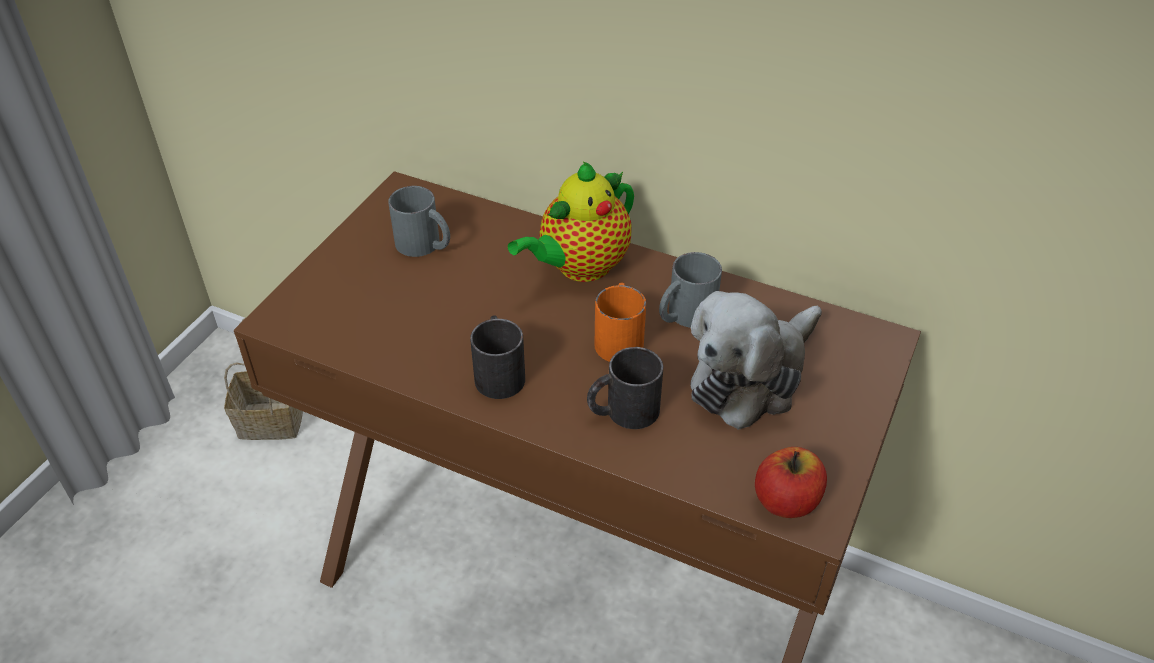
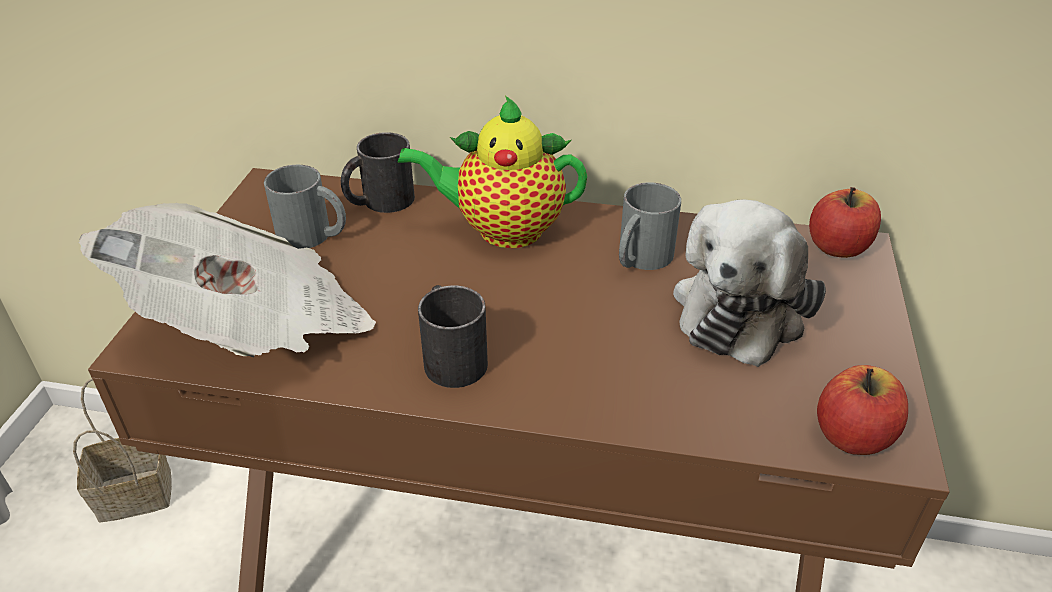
camera: 15 degrees left, 5 degrees down
teapot [508,162,634,282] -> teapot turned 60 degrees clockwise [398,96,587,248]
black mug [587,347,663,429] -> black mug moved to [341,132,415,213]
orange mug [594,283,646,362] -> none
none -> newspaper [79,203,376,358]
none -> apple [809,187,881,258]

